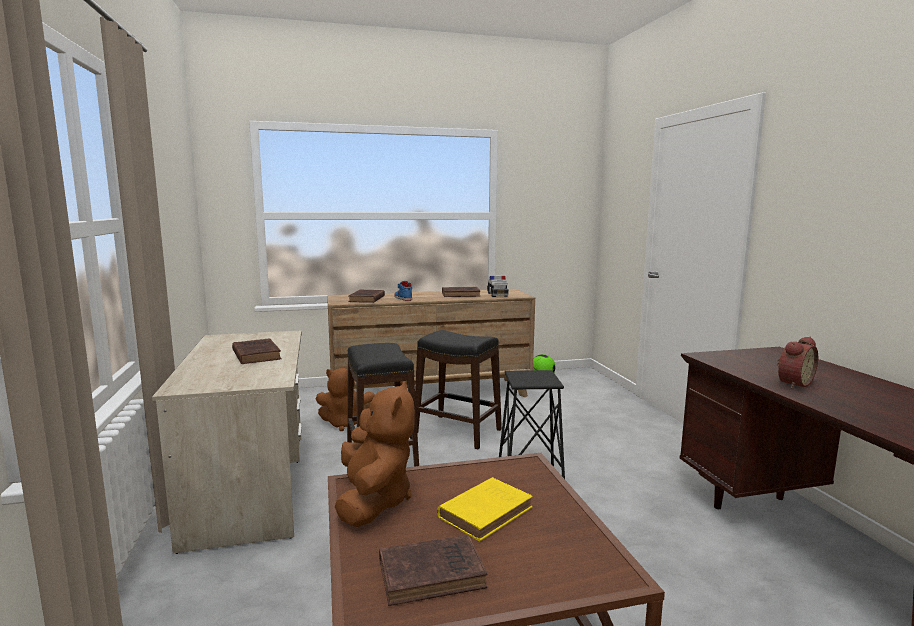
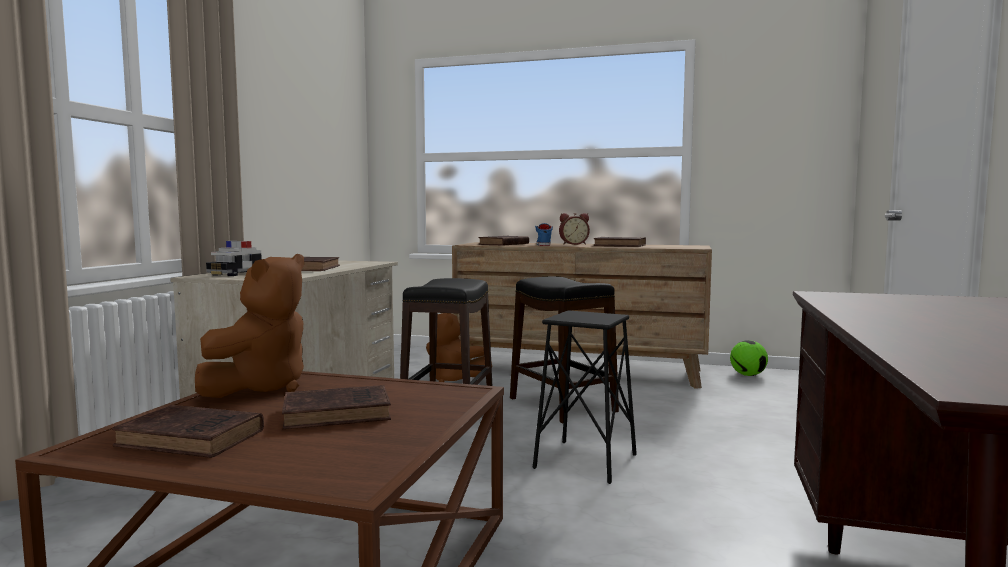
camera: 30 degrees right, 5 degrees down
yellow book [437,477,533,541] -> brown book [282,385,391,429]
toy car [487,275,509,297] -> toy car moved to [206,241,262,276]
alarm clock [777,337,818,388] -> alarm clock moved to [559,213,590,245]

